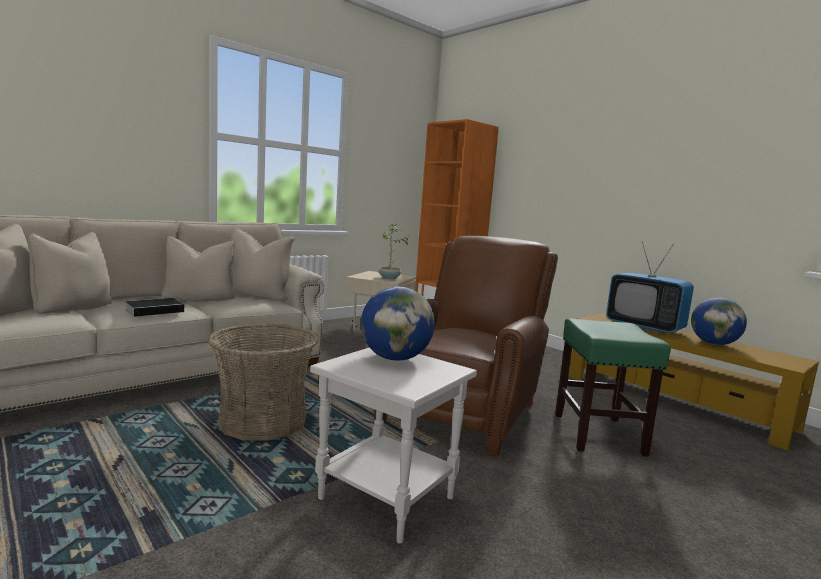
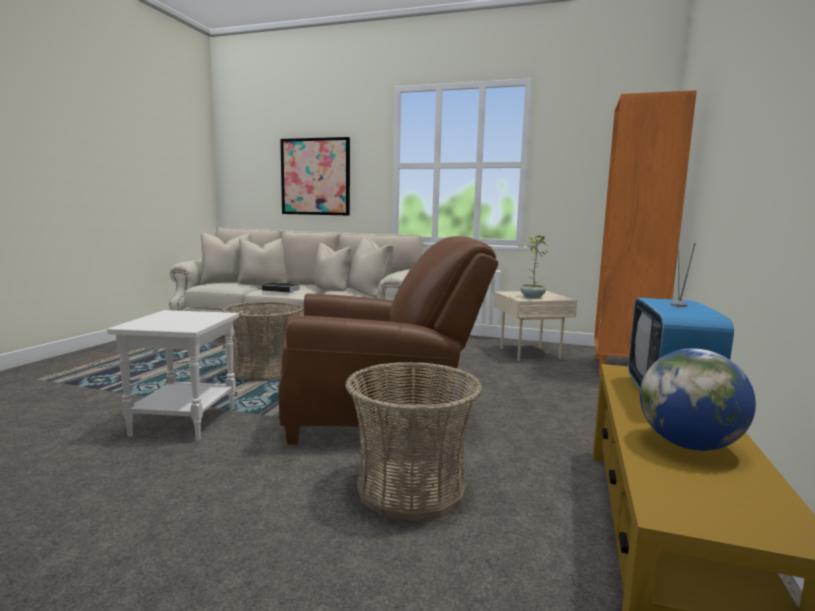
camera: 60 degrees right, 0 degrees up
globe [361,286,435,361] -> none
green stool [555,318,671,456] -> basket [345,362,483,521]
none -> picture [280,137,350,216]

